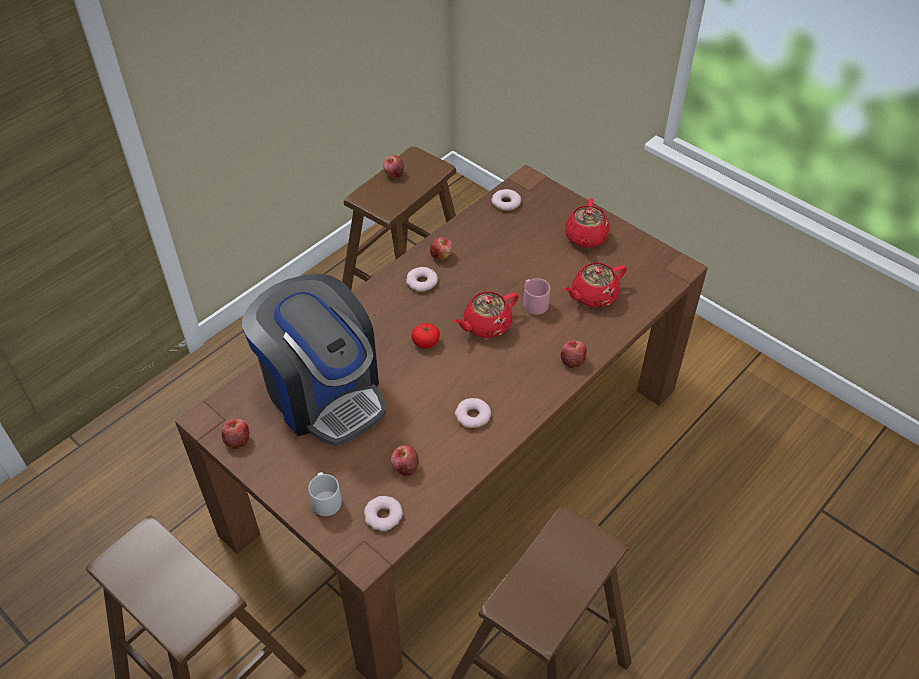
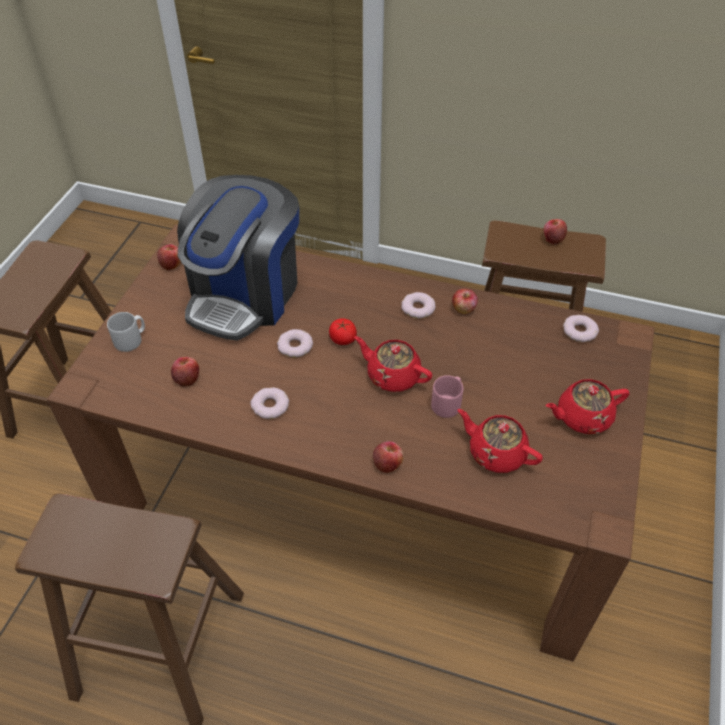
camera: 65 degrees right, 0 degrees up
donut [364,496,403,531] -> donut moved to [277,329,313,357]

